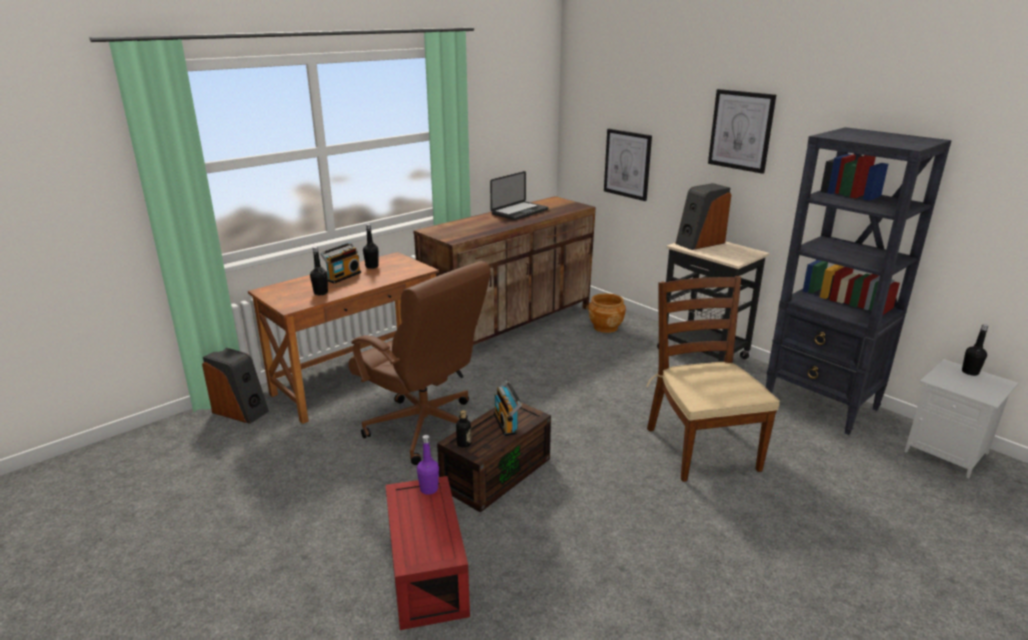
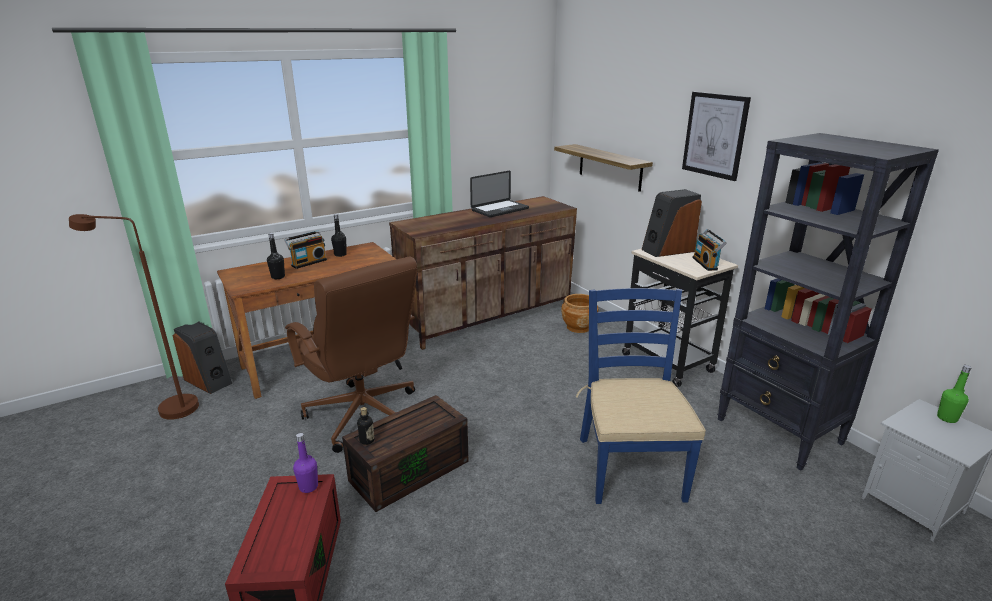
camera: 10 degrees right, 0 degrees up
radio [494,380,522,436] -> radio moved to [692,229,727,271]
picture [604,129,652,201] -> shelf [554,144,653,192]
brown chair [646,276,780,482] -> blue chair [576,288,706,504]
black bottle [962,324,988,376] -> green bottle [937,365,972,423]
none -> brown floor lamp [69,214,199,420]

